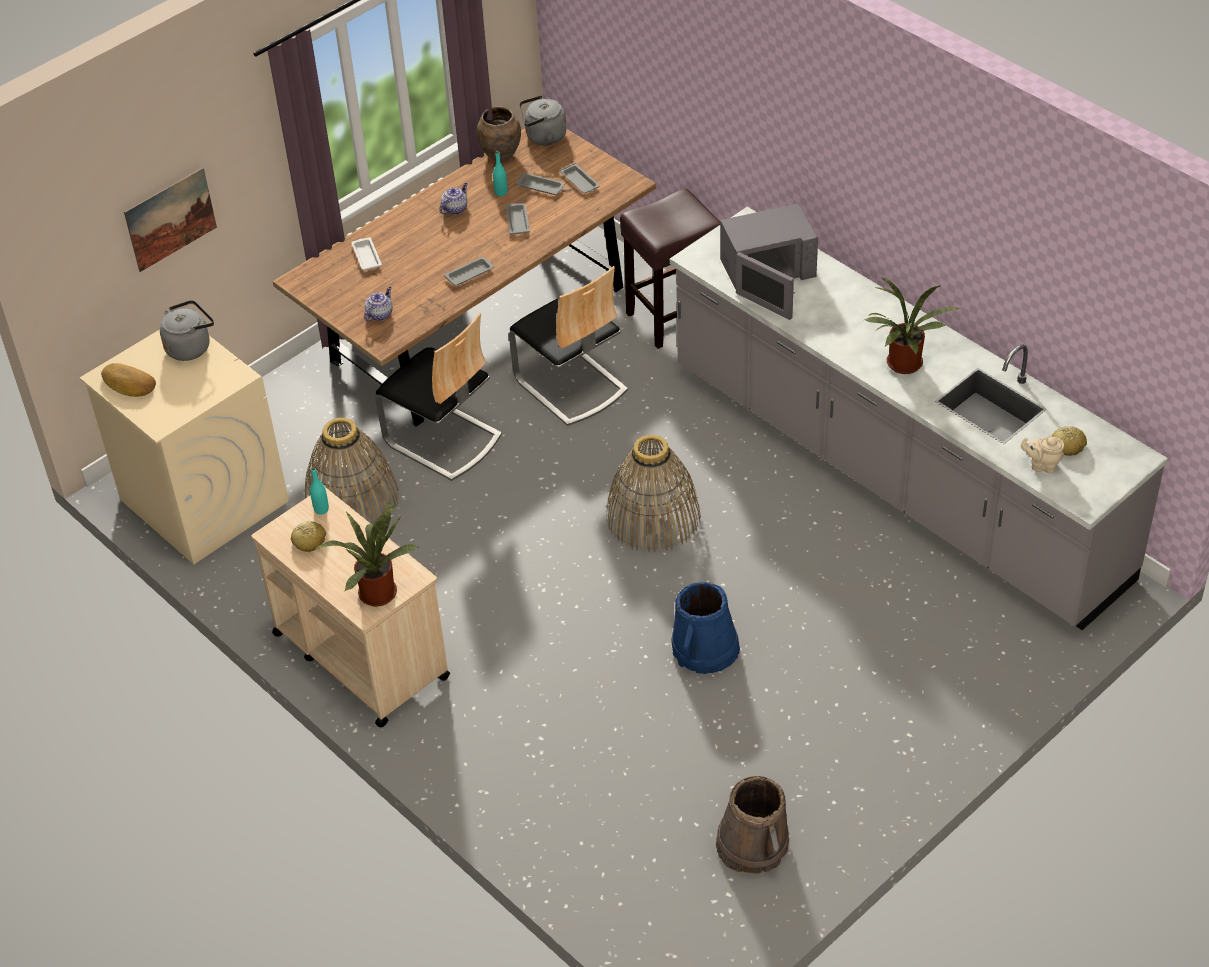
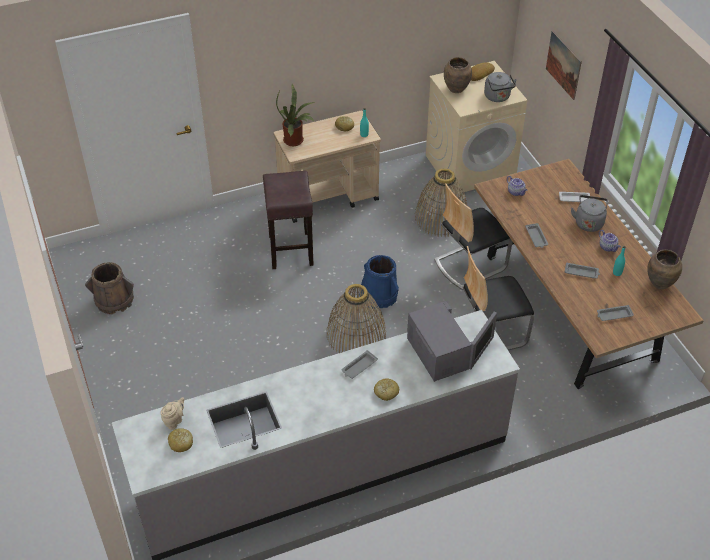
camera: 110 degrees right, 0 degrees up
grey tray [516,172,565,195] -> grey tray moved to [342,350,378,379]
grey kettle [519,95,566,145] -> grey kettle moved to [571,195,608,232]
brown stool [620,188,720,349] -> brown stool moved to [263,171,314,269]
blue bucket [671,582,740,674] -> blue bucket moved to [359,255,399,309]
grey microwave [720,203,818,320] -> grey microwave turned 150 degrees clockwise [407,301,497,382]
potted plant [864,277,960,374] -> none
none -> bread [374,378,399,401]
none -> brown vase [444,57,472,93]

